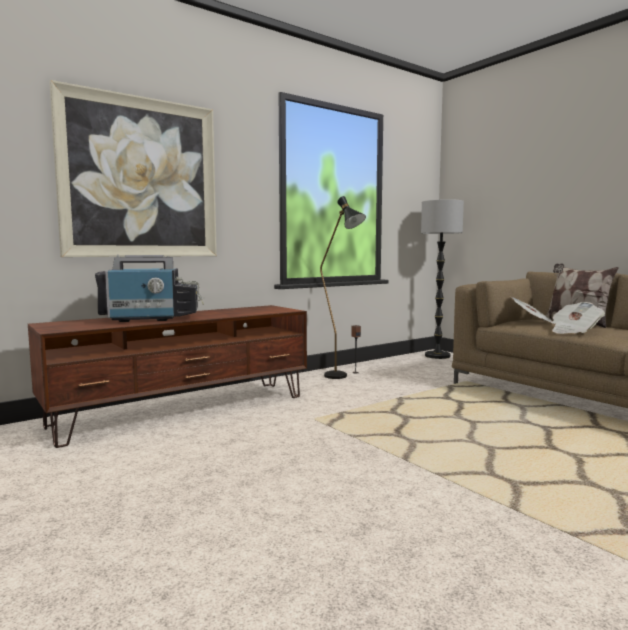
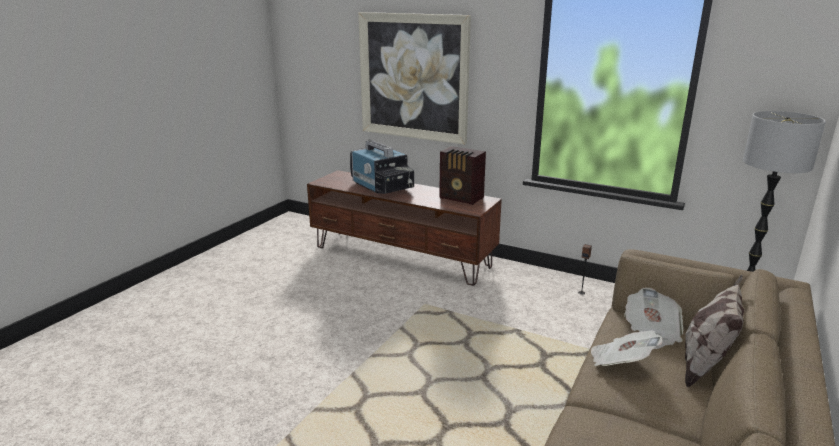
camera: 65 degrees right, 15 degrees up
black floor lamp [320,196,366,379] -> none
none -> radio [439,146,486,205]

